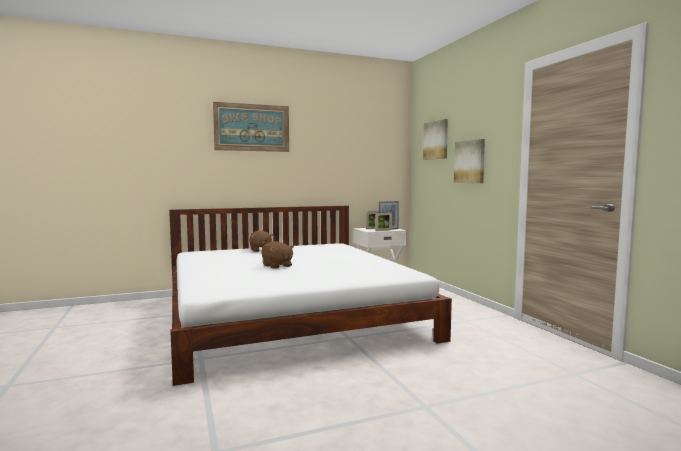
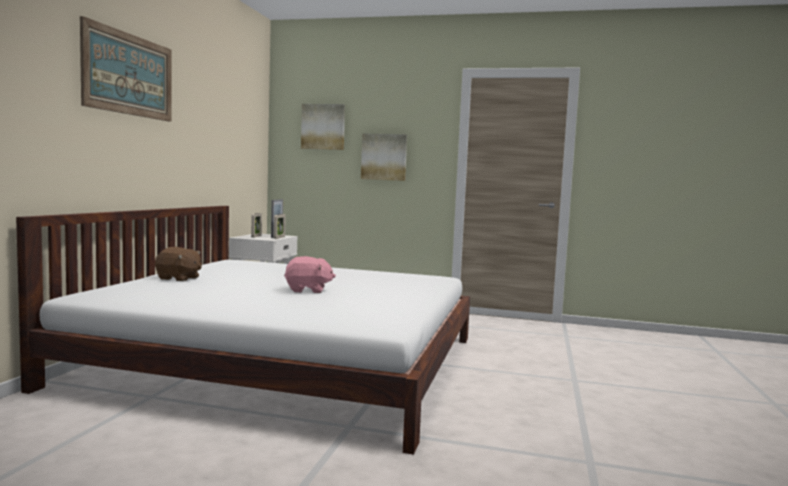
camera: 55 degrees left, 0 degrees up
brown plush toy [262,241,294,269] -> pink plush toy [284,256,336,293]

